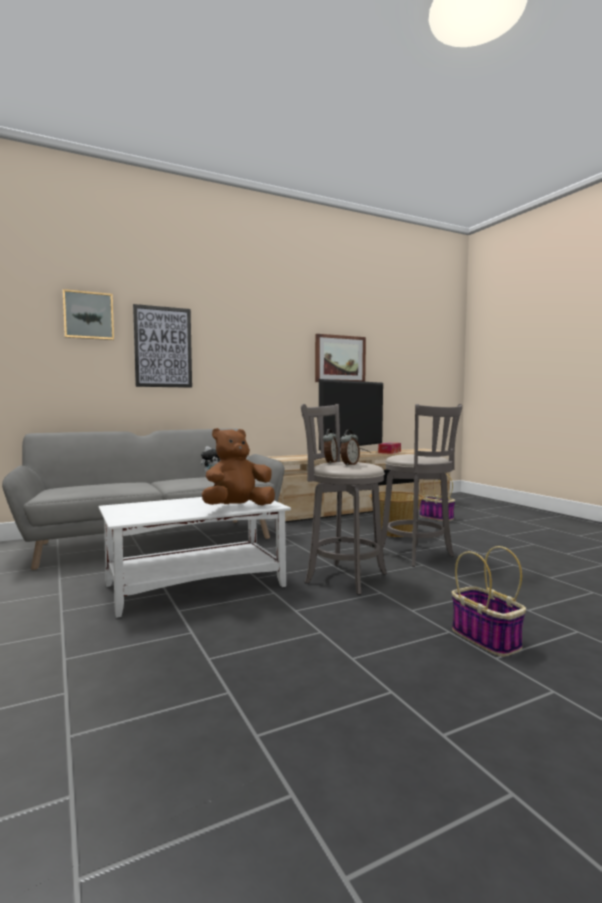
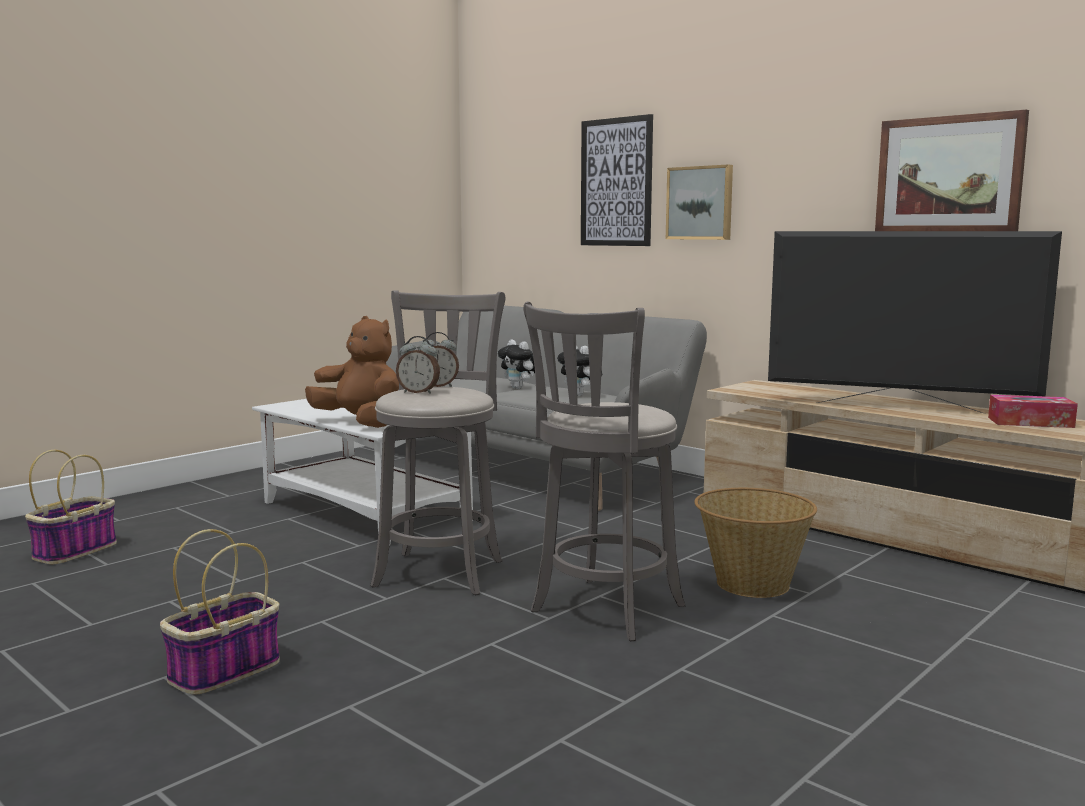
camera: 70 degrees right, 5 degrees up
picture [63,289,114,340] -> picture moved to [666,165,733,240]
basket [420,474,455,521] -> basket moved to [25,450,117,564]
none -> plush toy [498,340,535,389]

